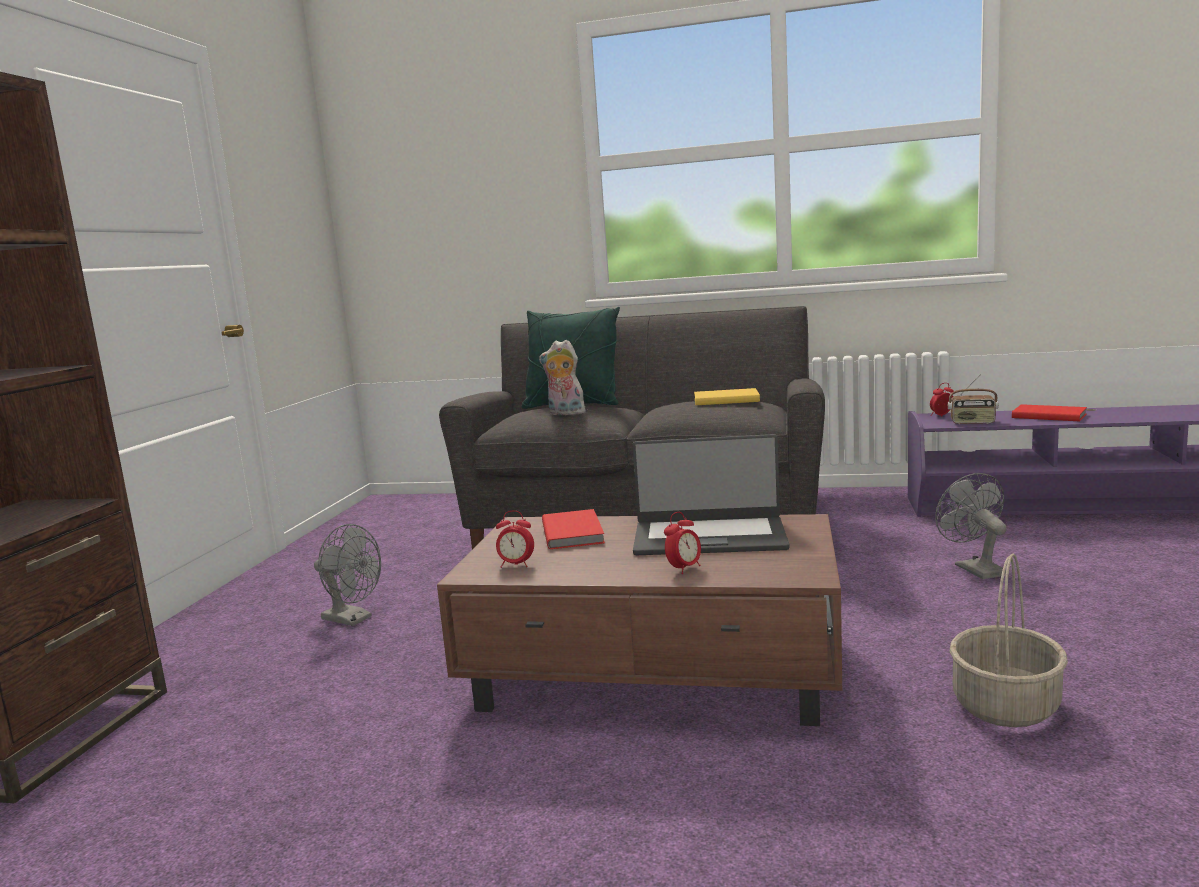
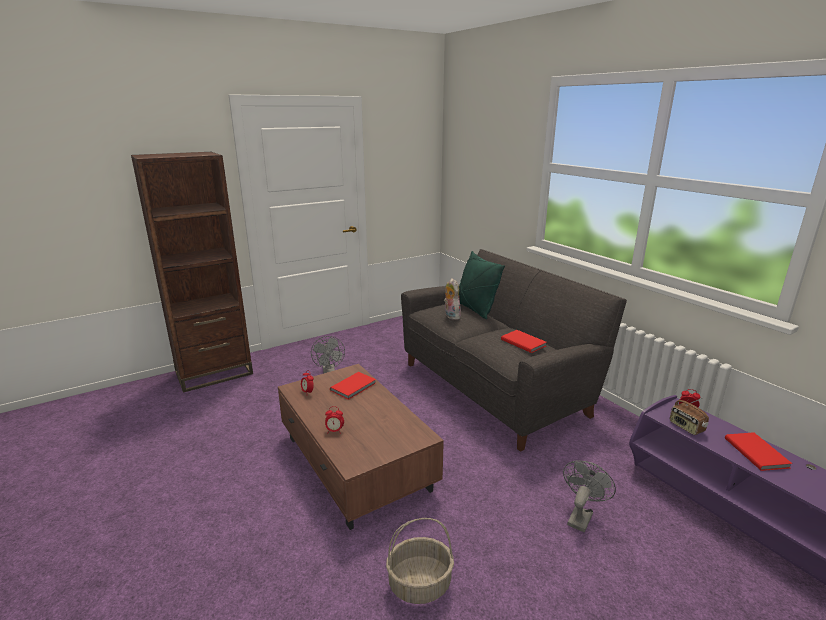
camera: 45 degrees right, 10 degrees up
laptop [633,434,790,555] -> none
yellow book [694,388,760,405] -> red book [501,330,546,353]

